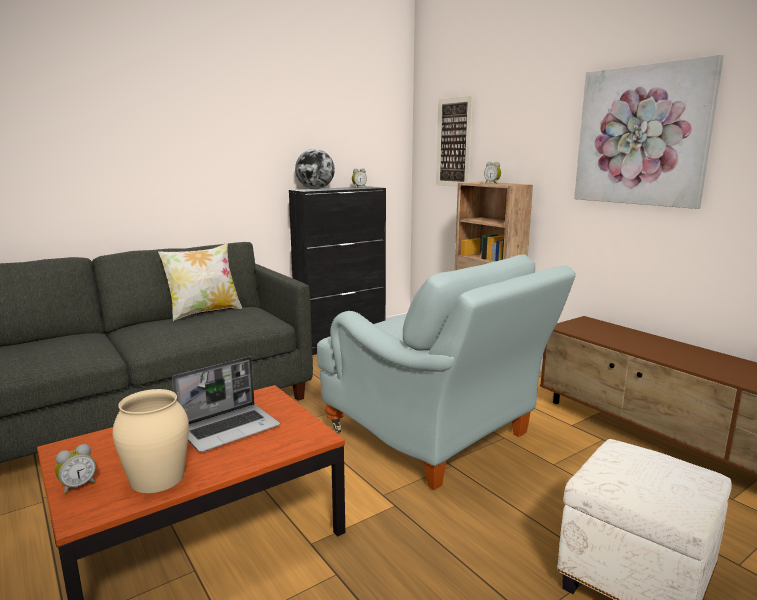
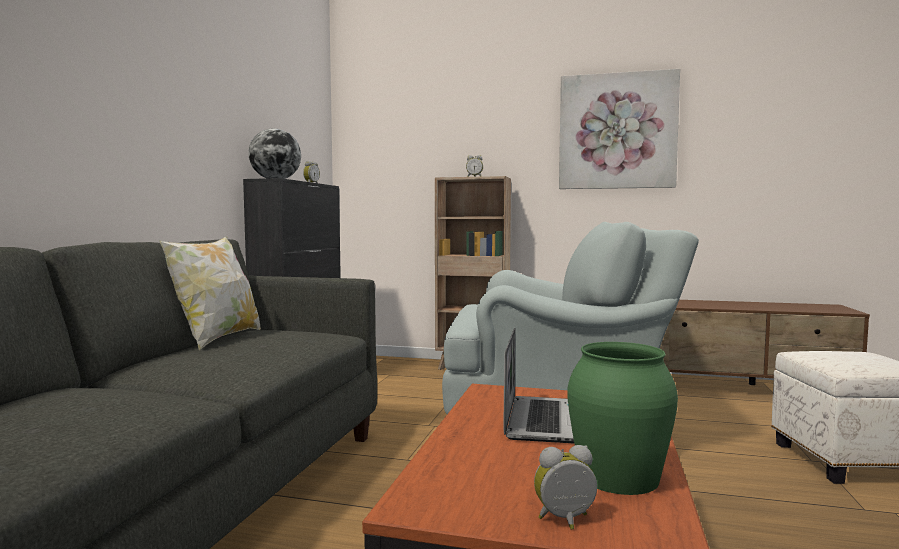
camera: 40 degrees left, 10 degrees down
alarm clock [55,444,96,494] -> alarm clock turned 105 degrees counterclockwise [534,445,597,529]
beige vase [113,389,189,493] -> green vase [567,342,678,495]
picture [436,96,473,187] -> none

